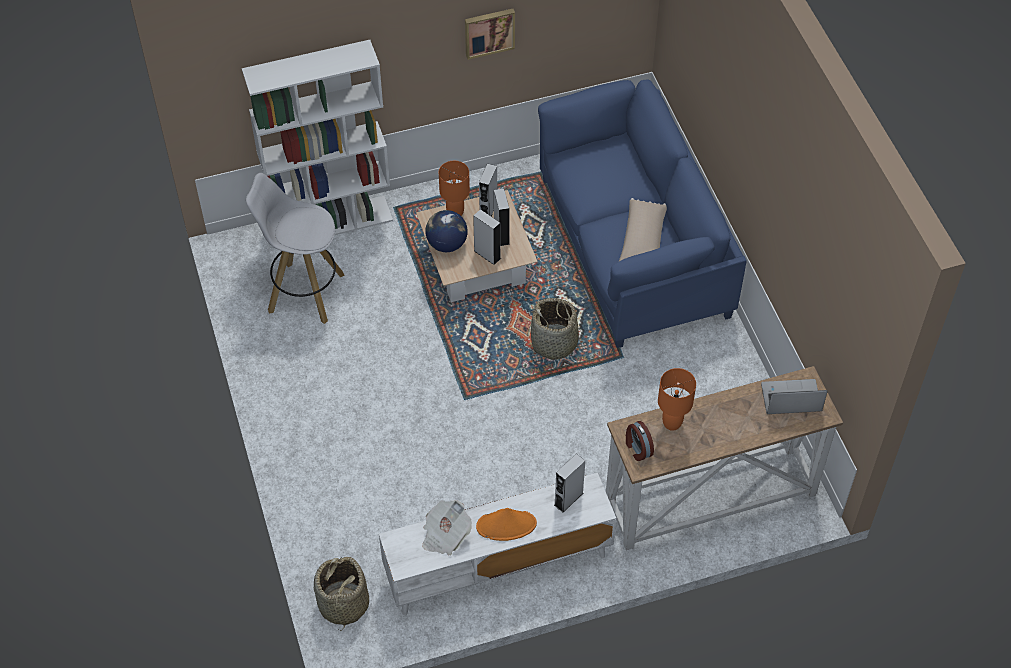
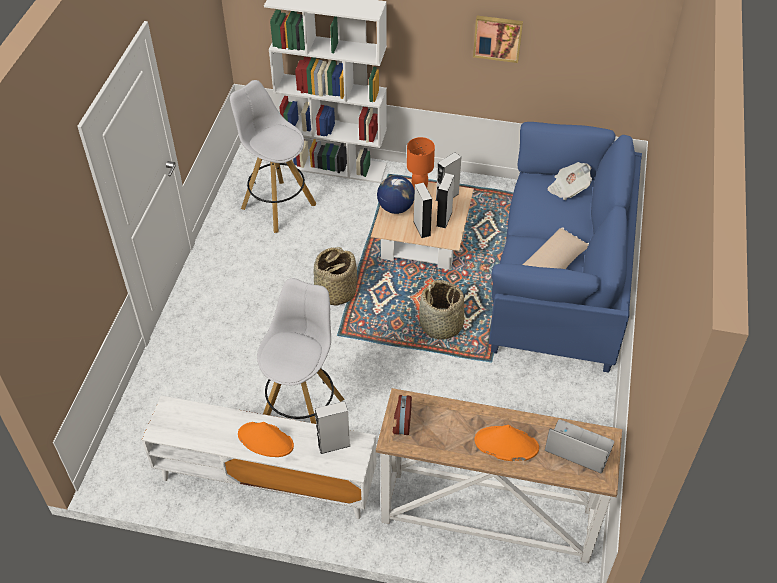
camera: 30 degrees right, 5 degrees down
basket [314,557,369,631] -> basket moved to [313,247,357,305]
newspaper [422,500,472,556] -> newspaper moved to [548,162,592,200]
orange table lamp [658,368,696,431] -> none
none -> white stool [257,278,345,424]
none -> orange hat [474,425,539,461]

